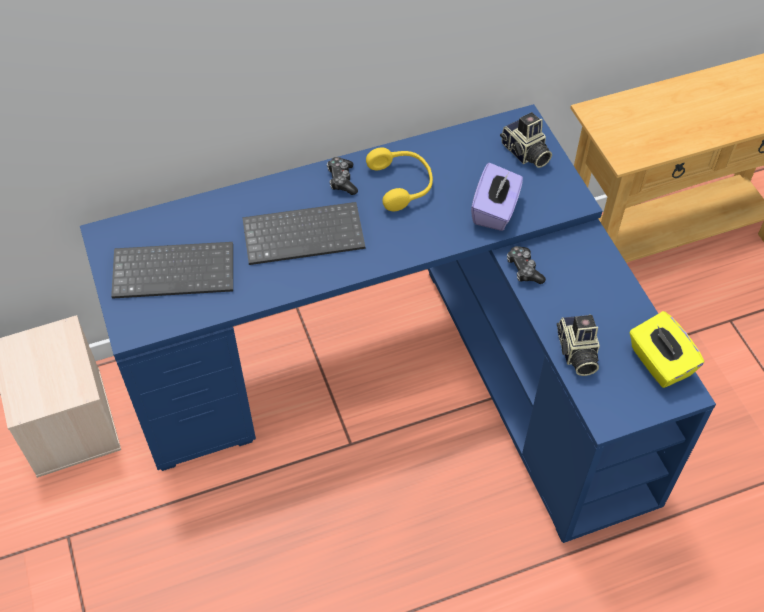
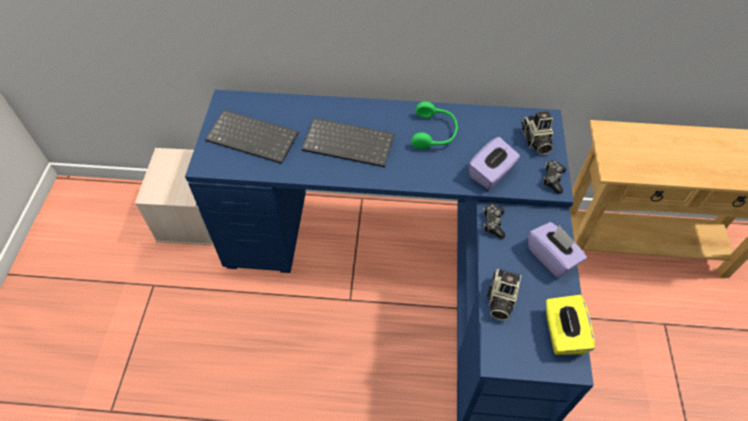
camera: 25 degrees right, 0 degrees up
game controller [327,157,358,195] -> game controller moved to [543,160,566,194]
yellow headphones [366,147,433,211] -> green headphones [411,102,458,150]
none -> purple tissue box [528,222,587,278]

